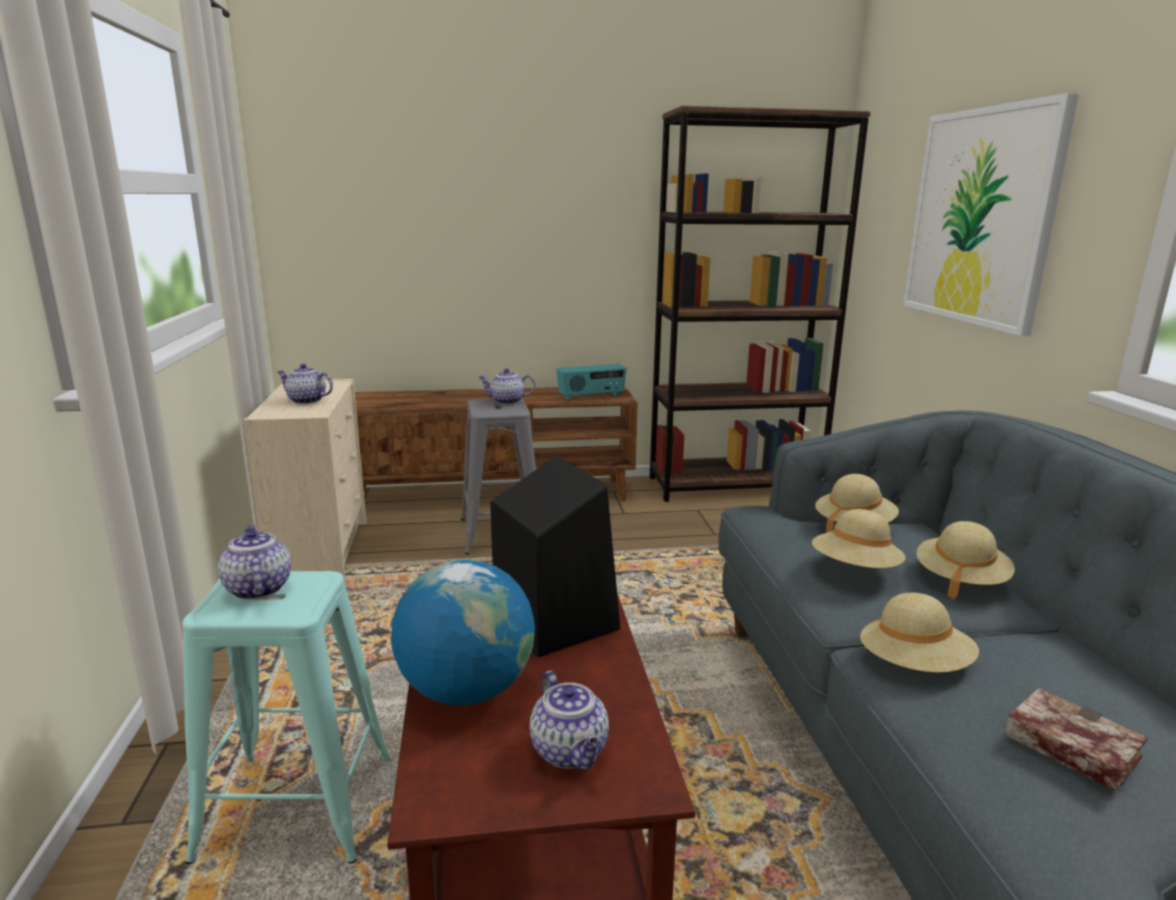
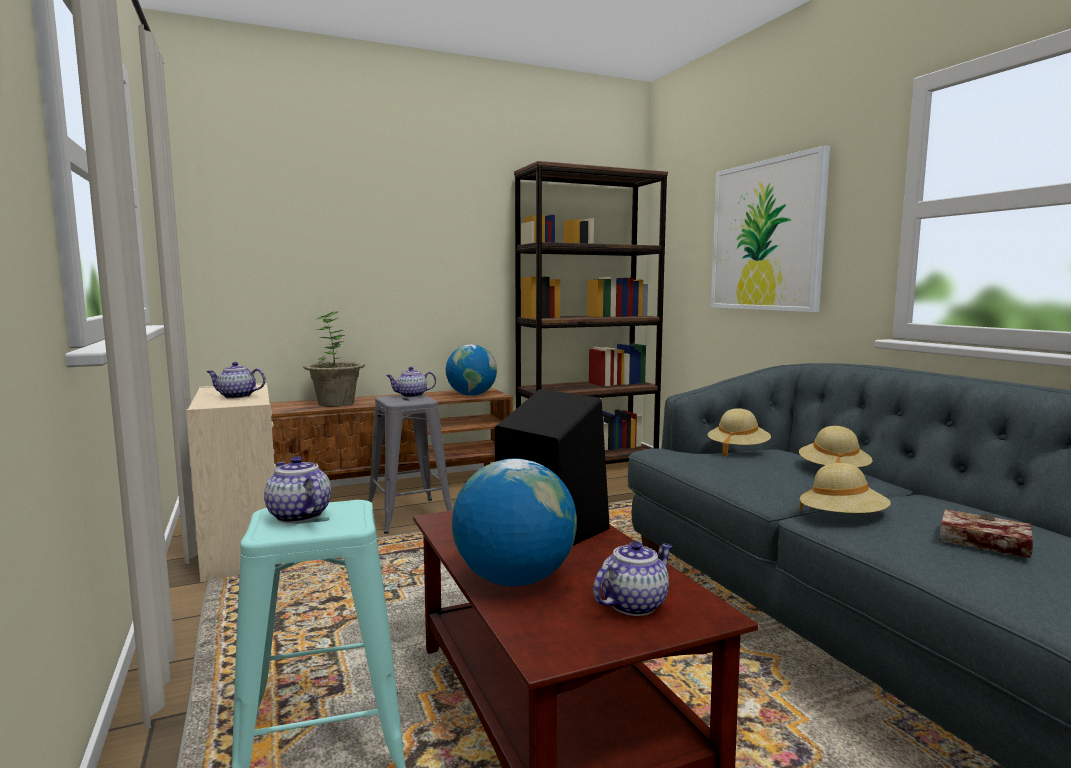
camera: 15 degrees left, 10 degrees down
teapot [530,670,609,770] -> teapot turned 90 degrees counterclockwise [593,541,672,616]
radio [556,364,626,401] -> globe [446,344,497,396]
beige hat [812,509,906,568] -> none
none -> potted plant [303,312,365,407]

